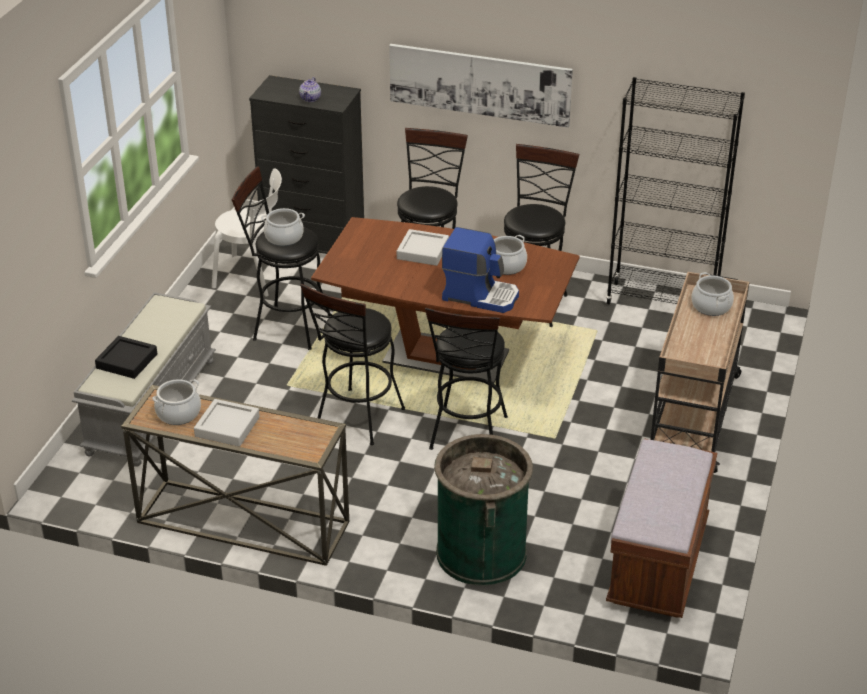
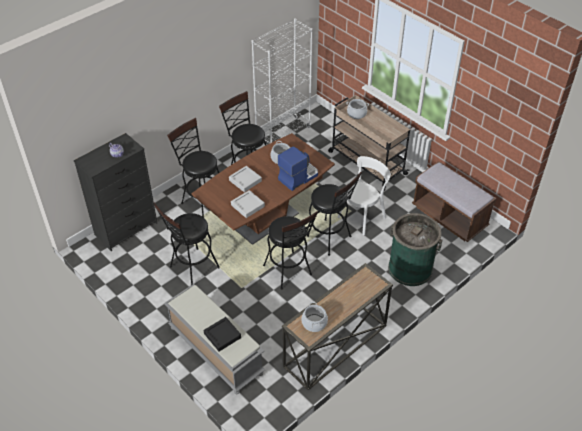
camera: 60 degrees left, 10 degrees up
grey tray [194,399,260,447] -> grey tray moved to [231,190,265,218]
white chair [212,169,287,297] -> white chair moved to [338,156,391,236]
cooking pot [261,208,305,246] -> none
picture [389,44,573,128] -> none
black bookcase [606,77,745,305] -> white bookcase [252,18,313,143]

